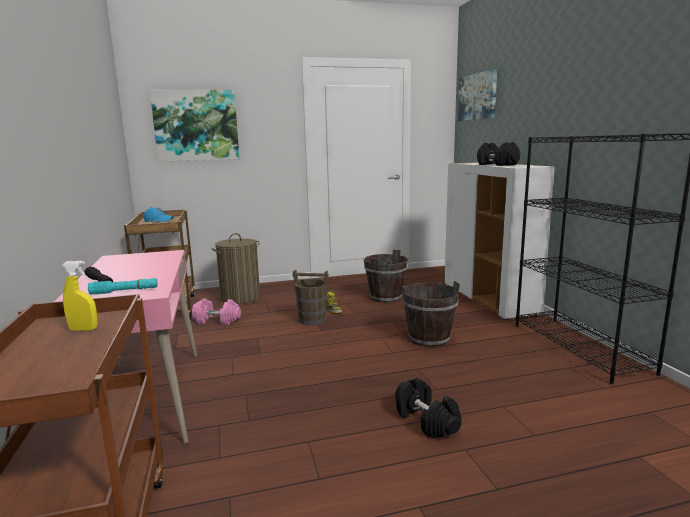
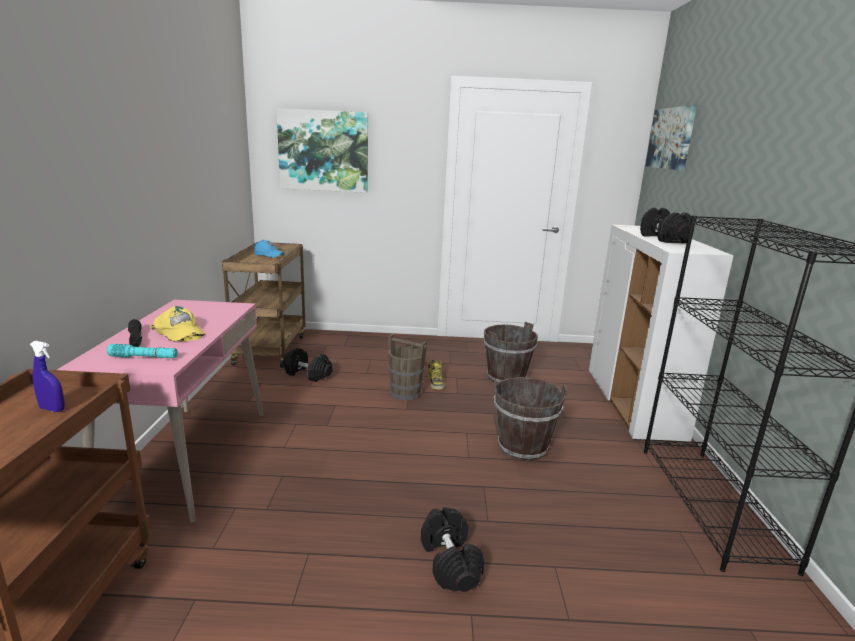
camera: 15 degrees right, 5 degrees up
yellow spray bottle [62,260,98,331] -> blue spray bottle [30,341,65,412]
pink dumbbell [192,299,241,325] -> black dumbbell [283,348,333,382]
laundry basket [212,233,260,304] -> none
none -> yellow cap [150,306,205,342]

